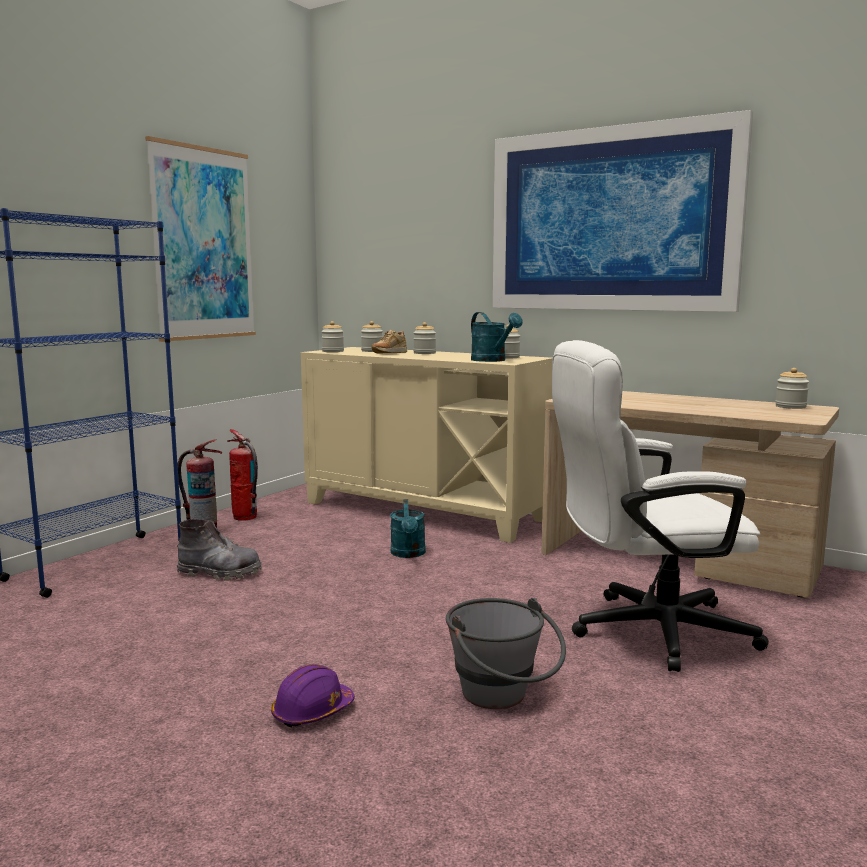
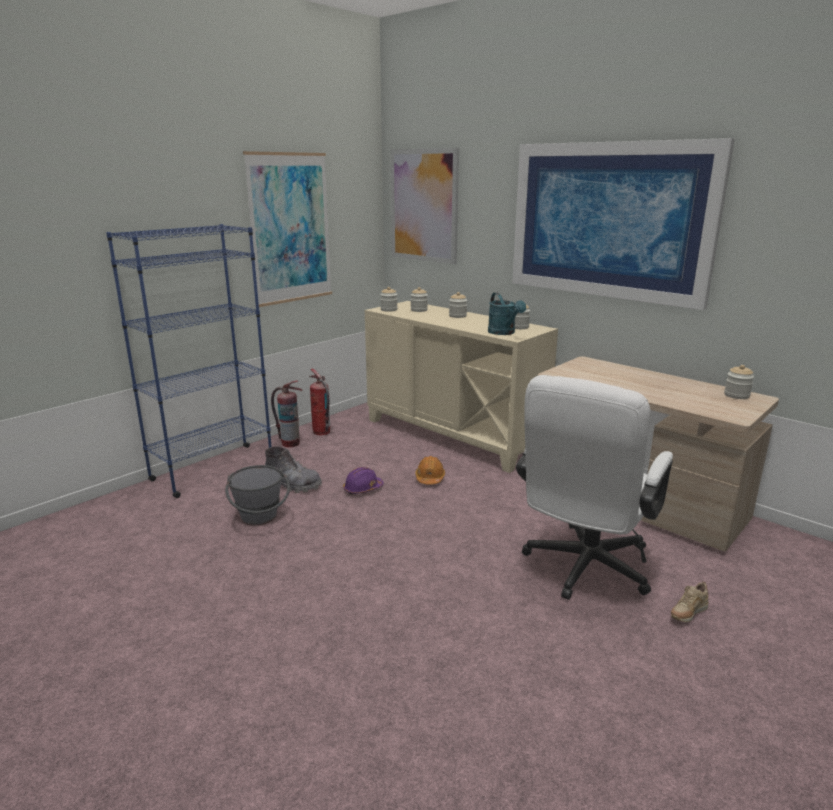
camera: 10 degrees right, 10 degrees up
purple hard hat [271,664,354,727] -> purple hard hat moved to [343,467,384,495]
beige shoe [371,330,407,354] -> beige shoe moved to [671,581,708,622]
turquoise watering can [390,499,426,558] -> orange hard hat [415,456,445,485]
grey bucket [446,598,566,709] -> grey bucket moved to [225,465,290,525]
white office chair [552,340,769,672] -> white office chair turned 60 degrees counterclockwise [516,375,673,600]
none -> picture [391,148,459,264]

